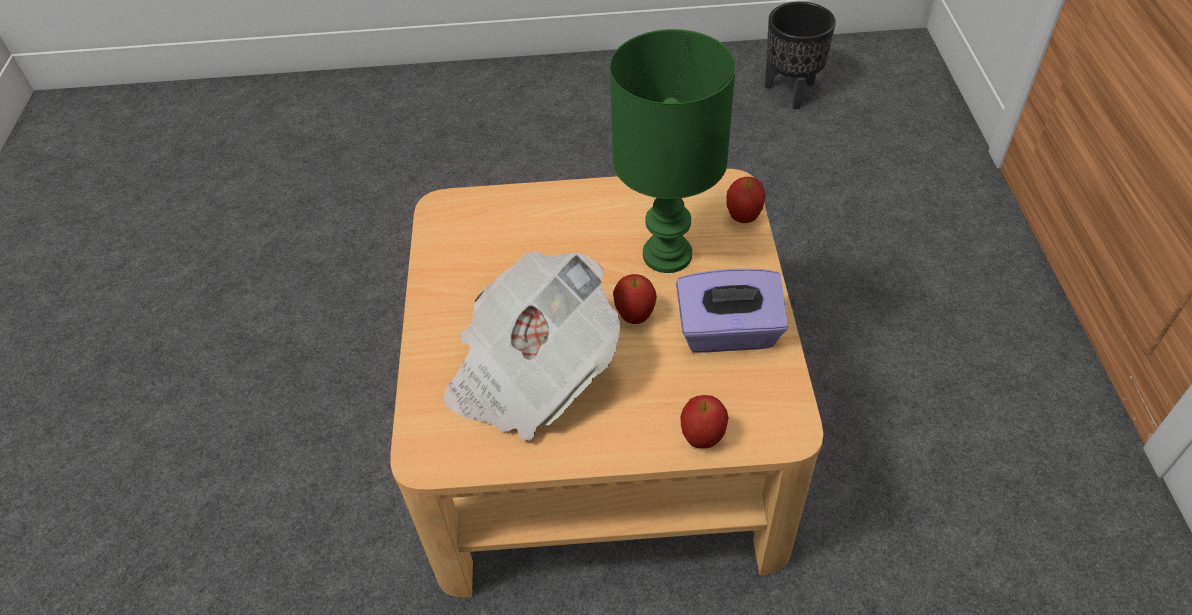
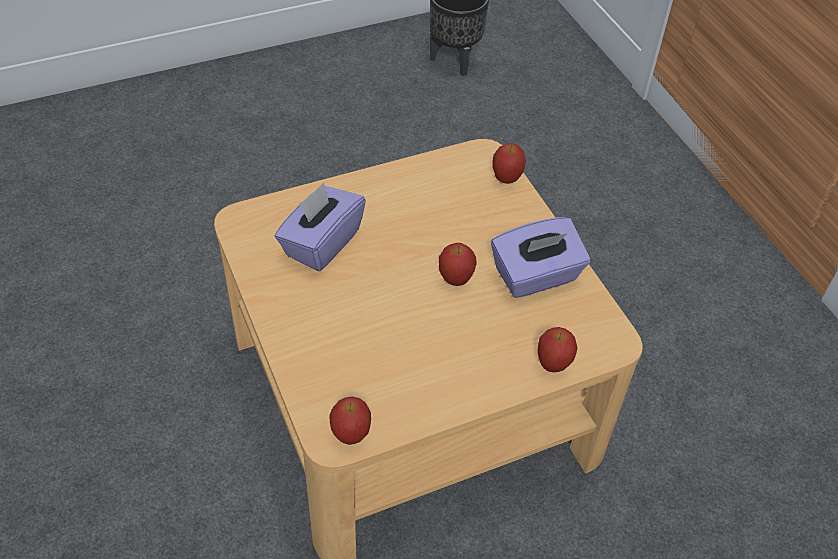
camera: 25 degrees left, 0 degrees up
newspaper [444,251,620,441] -> none
green table lamp [610,29,736,273] -> none
none -> purple tissue box [275,182,366,271]
none -> apple [329,396,371,445]

